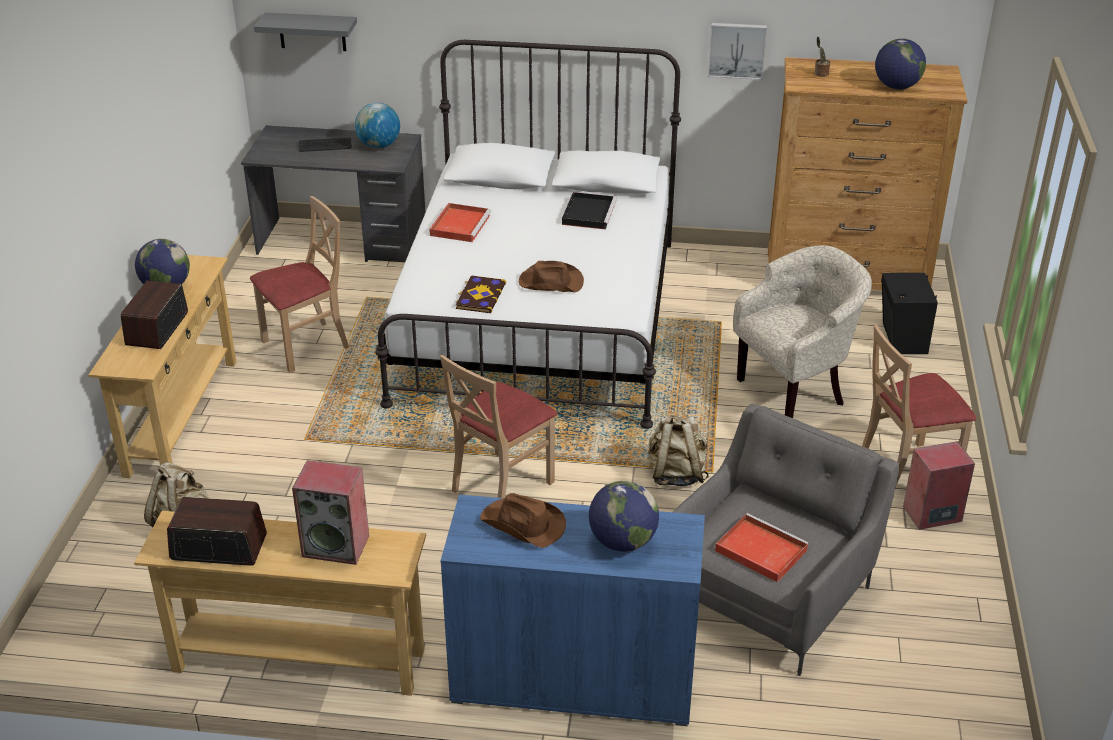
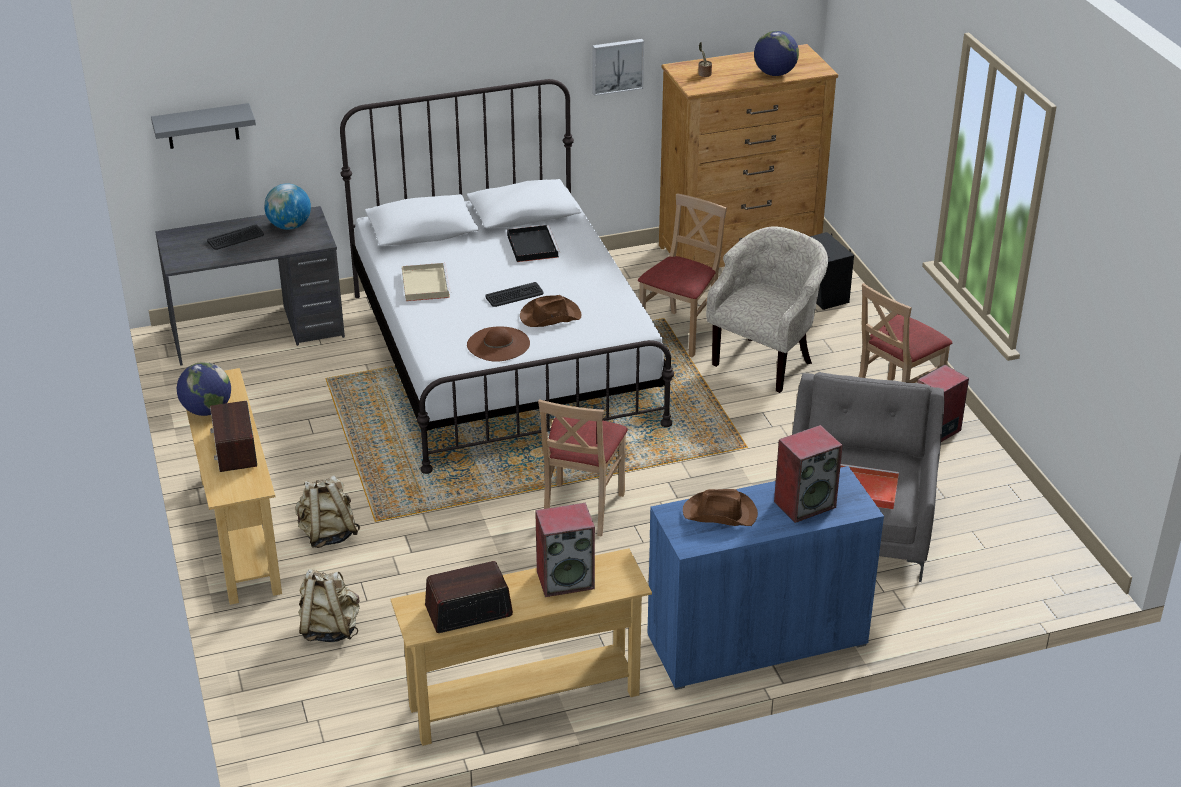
camera: 25 degrees left, 0 degrees up
beige chair [250,196,349,373] -> beige chair moved to [638,193,727,358]
red tray [429,203,491,242] -> beige tray [402,263,451,301]
book [456,275,506,313] -> brown hat [467,326,530,362]
globe [589,481,659,552] -> speaker [774,425,843,523]
beige backpack [647,414,709,486] -> beige backpack moved to [295,475,360,548]
none -> keyboard [486,282,544,307]

